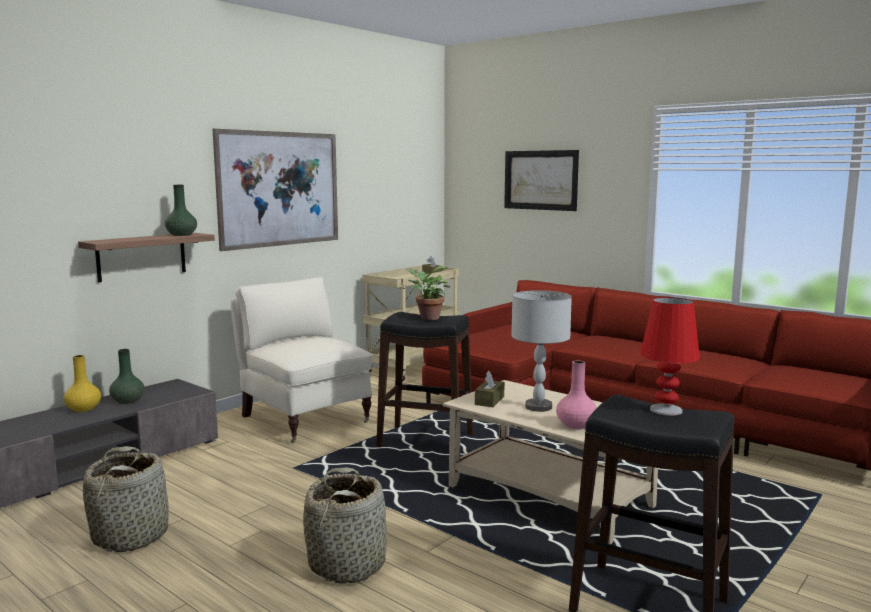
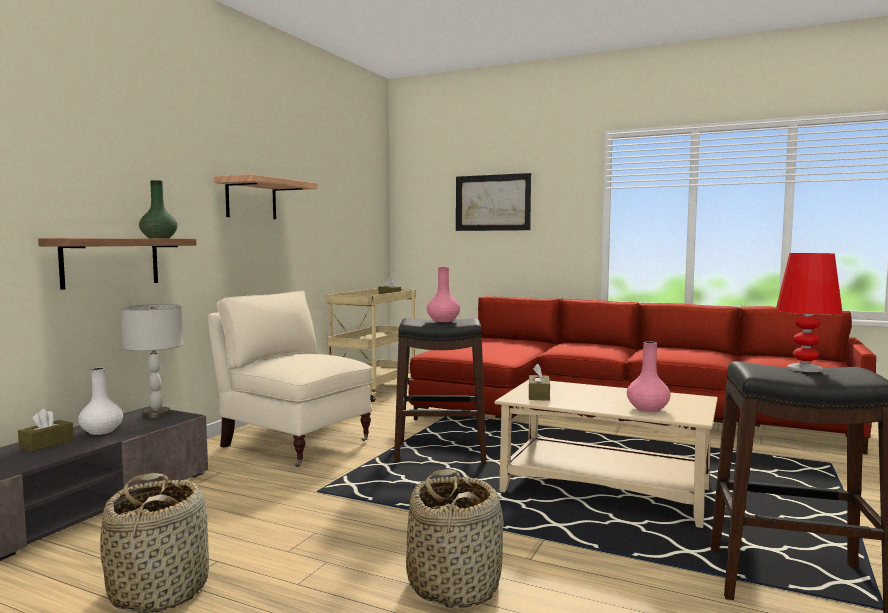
camera: 15 degrees left, 5 degrees down
yellow vase [64,355,101,412] -> brown tissue box [18,409,74,452]
green vase [109,349,145,404] -> white vase [78,368,123,435]
picture [212,129,338,251] -> shelf [214,174,318,219]
potted plant [407,266,450,320] -> pink vase [427,267,460,322]
grey table lamp [511,290,572,412] -> grey table lamp moved to [120,304,183,418]

